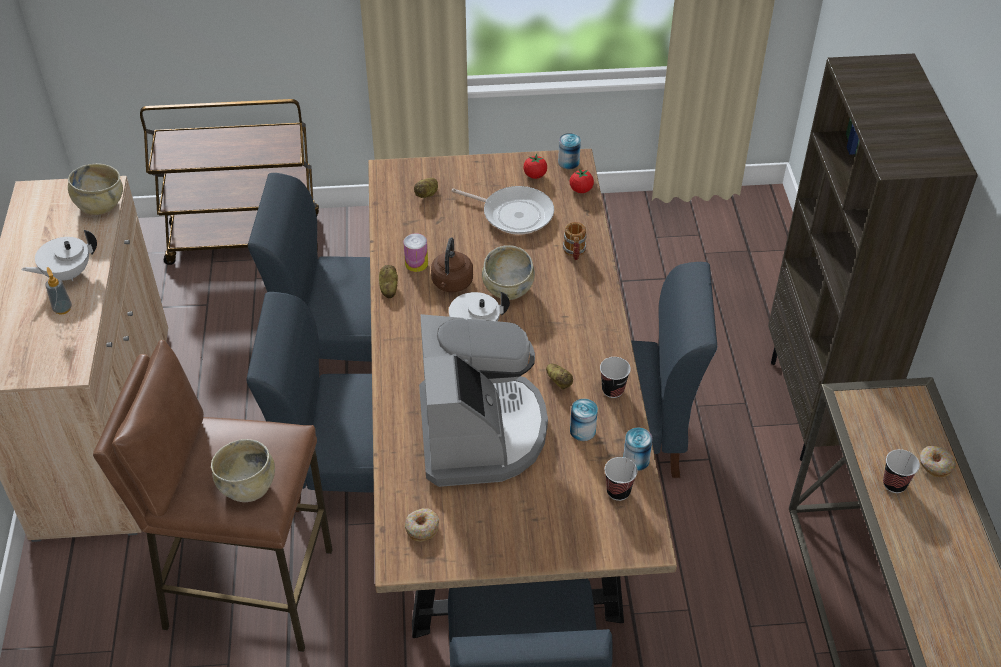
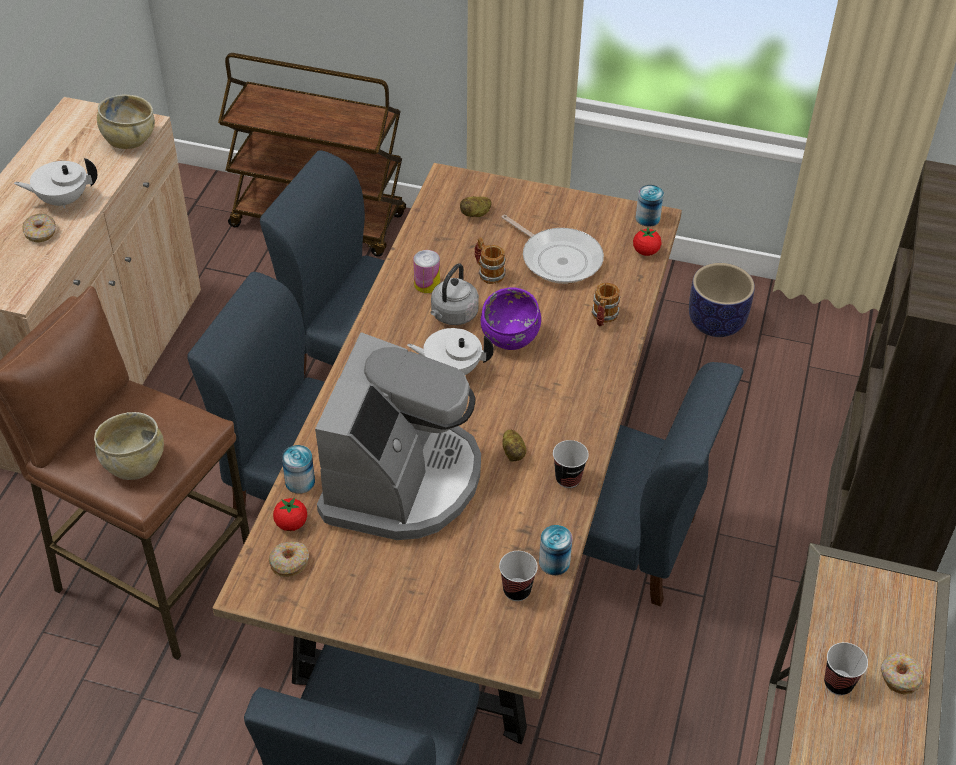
camera: 20 degrees right, 0 degrees up
soap dispenser [45,267,72,314] -> donut [22,214,56,243]
potato [379,265,398,298] -> none
brown kettle [431,237,473,292] -> grey kettle [430,263,479,325]
beige bowl [482,245,535,300] -> purple bowl [481,288,541,350]
tomato [523,154,547,179] -> tomato moved to [273,498,307,531]
can [570,399,598,441] -> can moved to [282,445,315,494]
none -> mug [474,237,506,284]
none -> planter [689,263,755,337]

